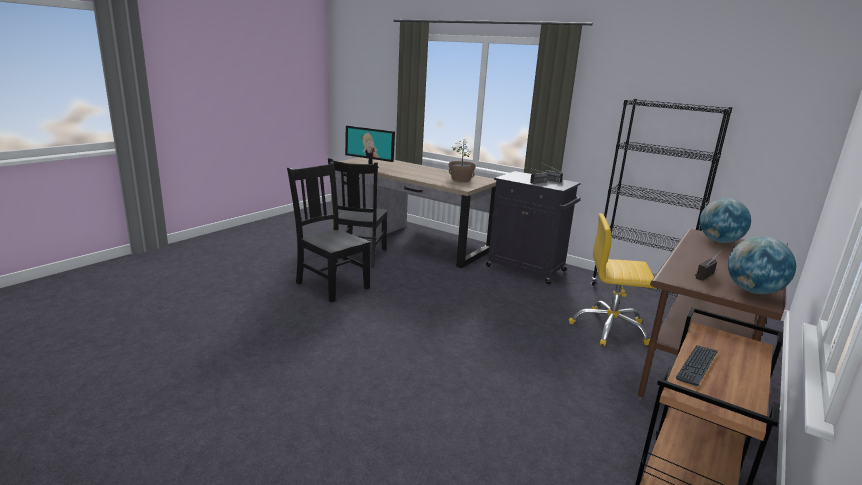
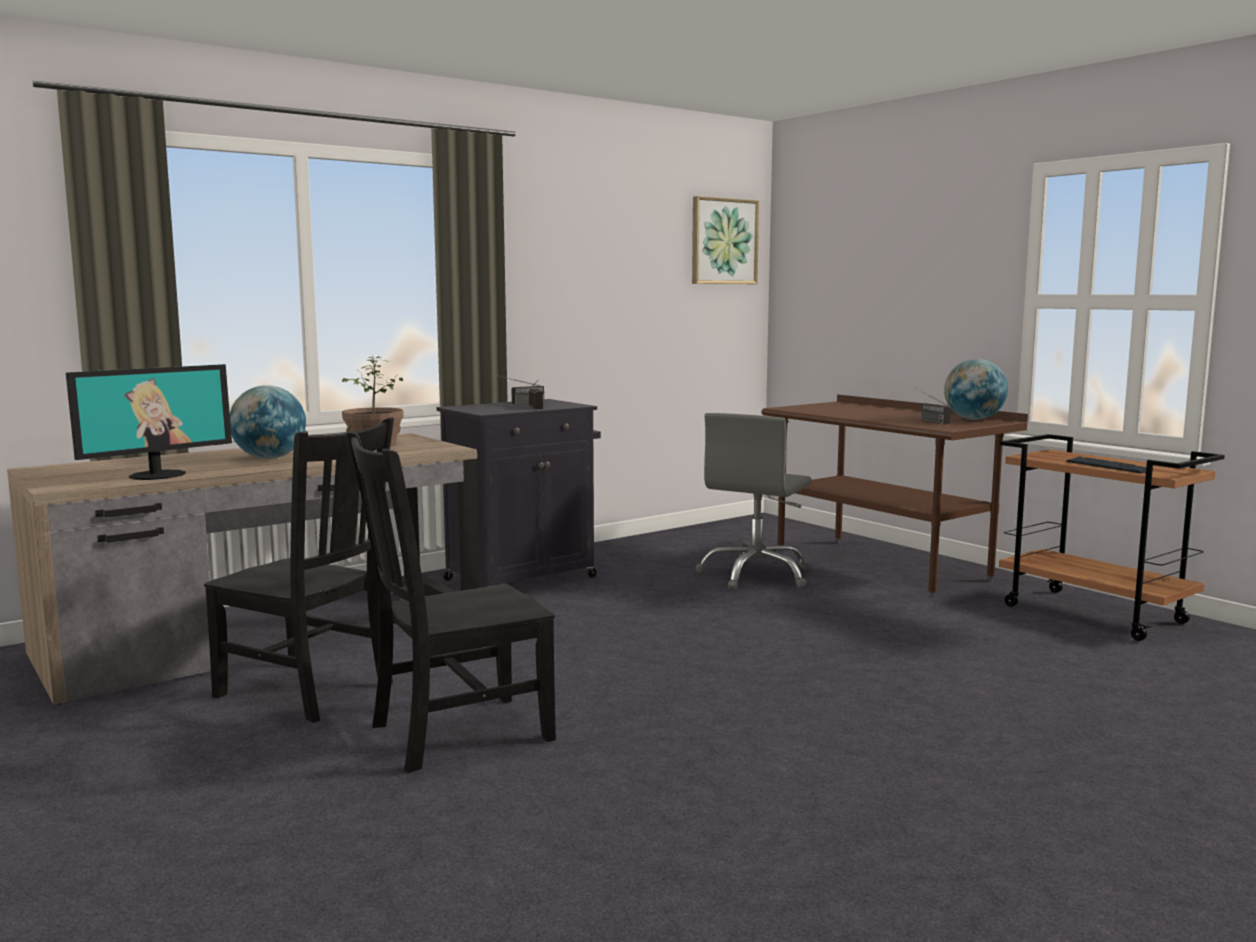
camera: 70 degrees left, 10 degrees down
yellow office chair [569,213,657,346] -> grey office chair [695,413,812,590]
black bookcase [591,99,733,297] -> none
globe [700,198,751,243] -> globe moved to [230,385,306,459]
none -> picture [692,196,759,284]

